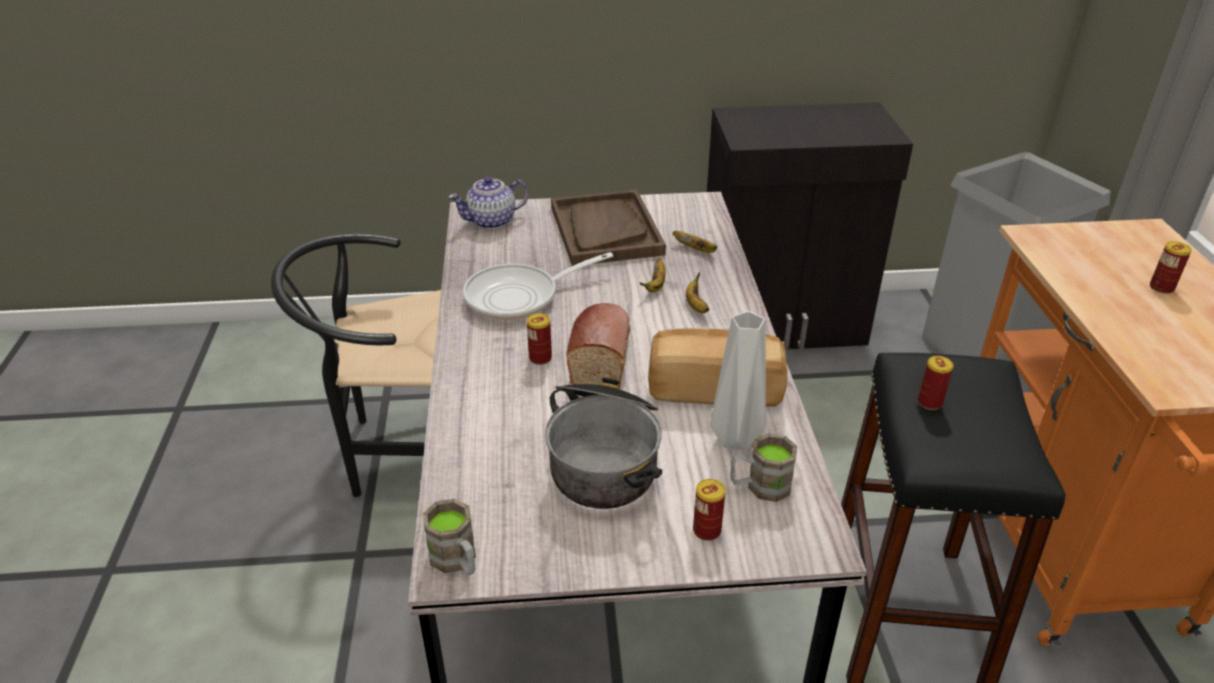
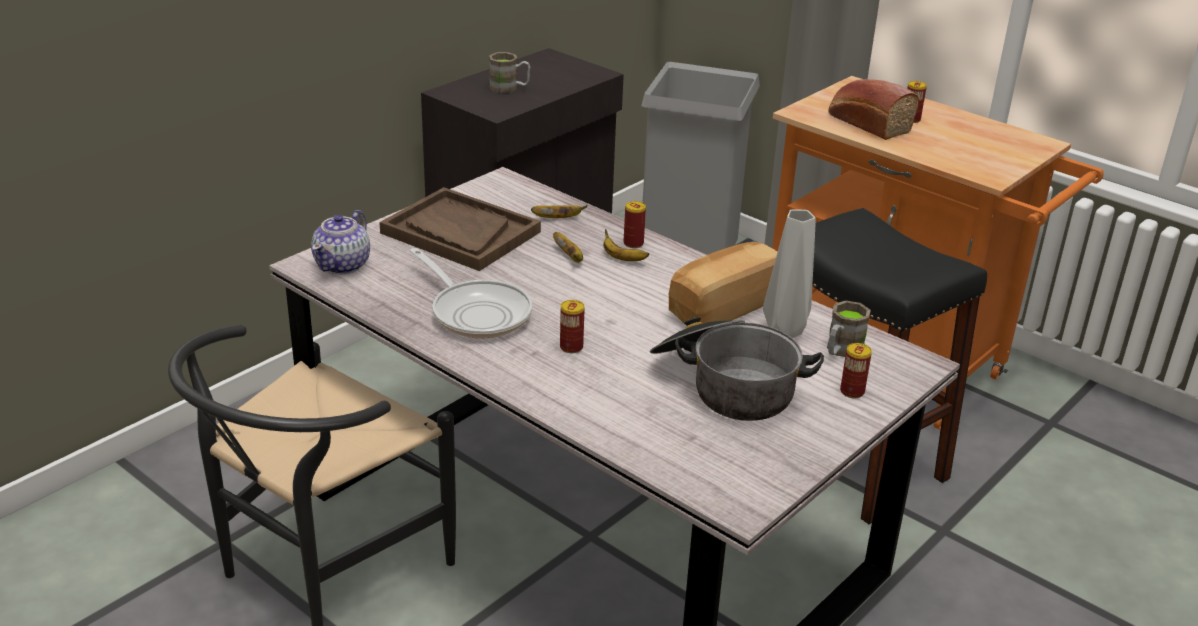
camera: 45 degrees left, 5 degrees down
brown mug [423,499,476,575] -> brown mug moved to [489,52,530,93]
frying pan [463,252,613,320] -> frying pan turned 60 degrees counterclockwise [410,248,532,338]
bread [566,303,630,389] -> bread moved to [829,79,919,140]
can [918,356,954,410] -> can moved to [623,201,646,248]

